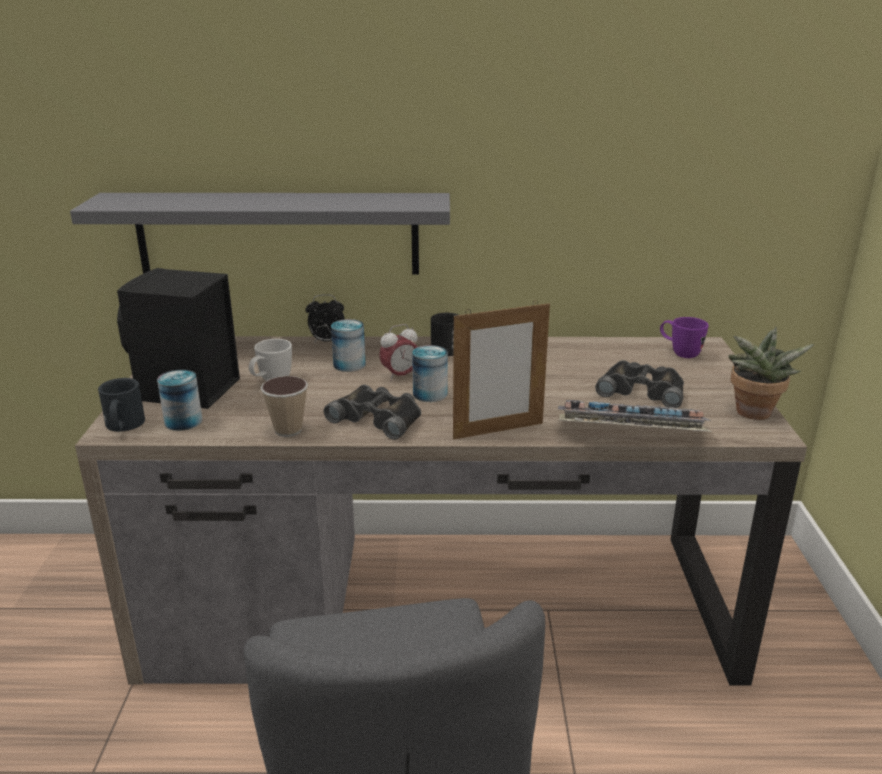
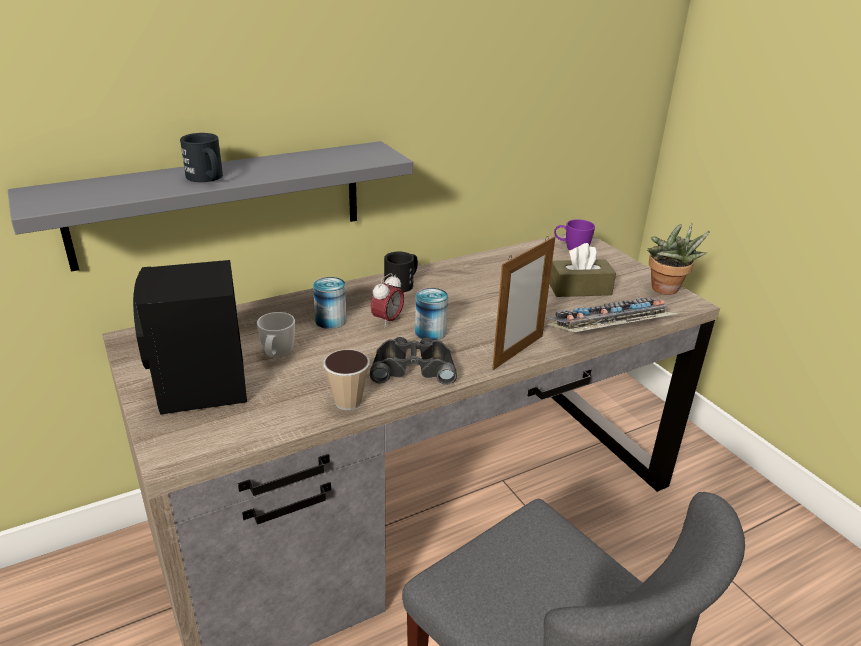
camera: 30 degrees left, 5 degrees up
black mug [98,378,145,432] -> black mug moved to [180,133,223,182]
can [157,370,203,431] -> none
alarm clock [306,294,345,343] -> none
black binoculars [595,360,684,408] -> brown tissue box [549,243,616,297]

